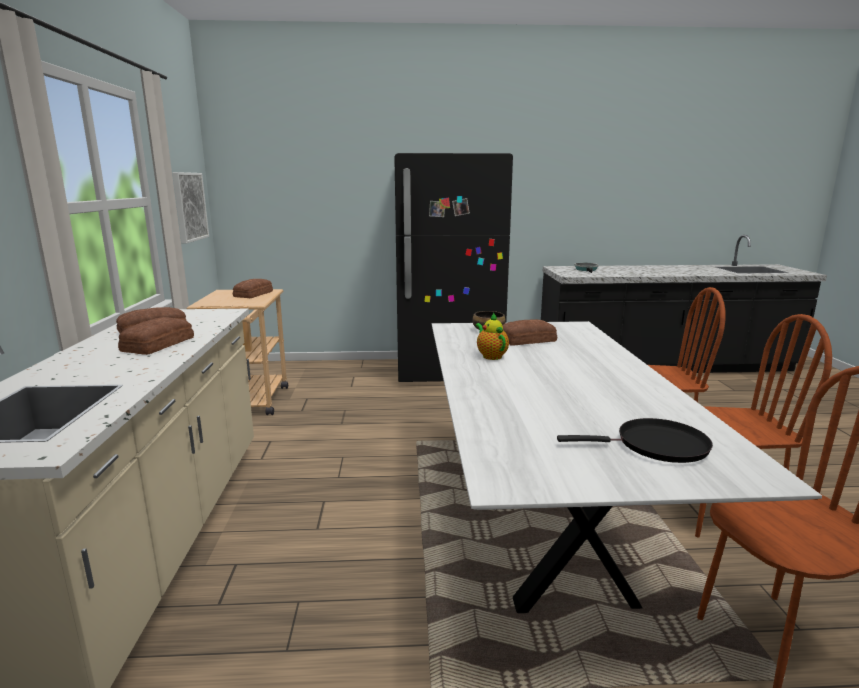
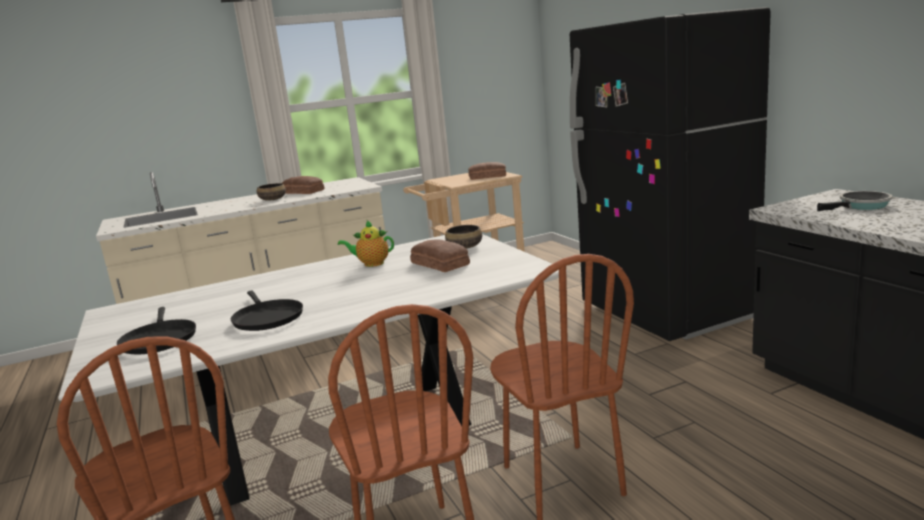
camera: 70 degrees right, 0 degrees up
bread [118,317,194,355] -> bowl [257,183,286,201]
picture [172,172,209,244] -> none
teapot [476,312,509,360] -> teapot turned 135 degrees counterclockwise [338,220,394,267]
none -> black frying pan [231,290,303,331]

